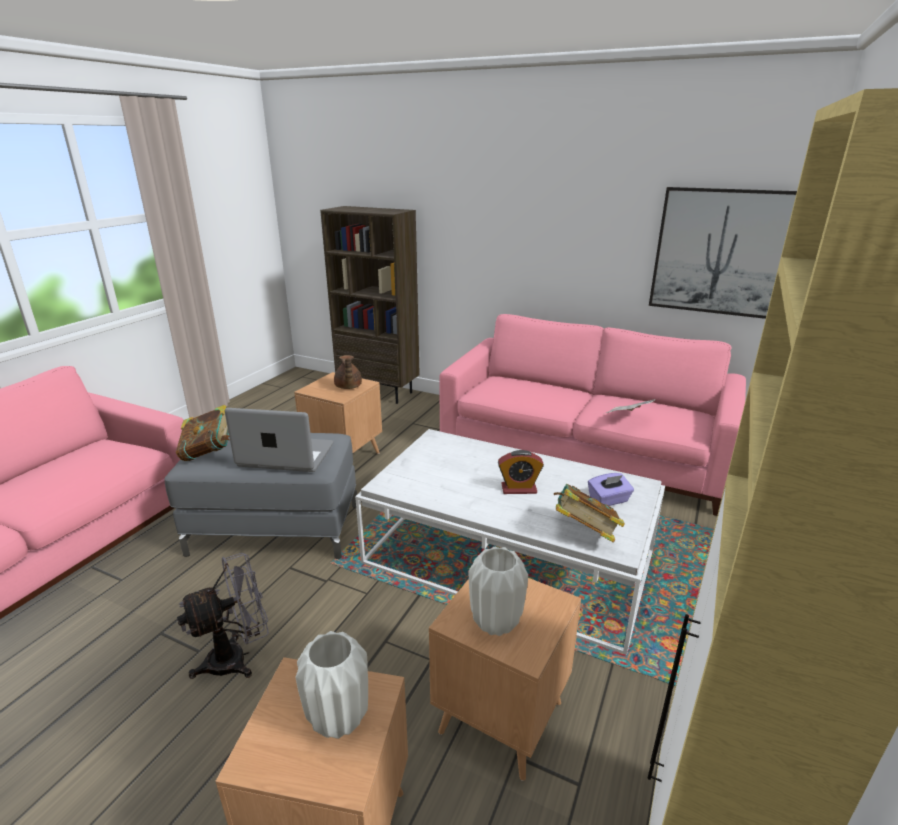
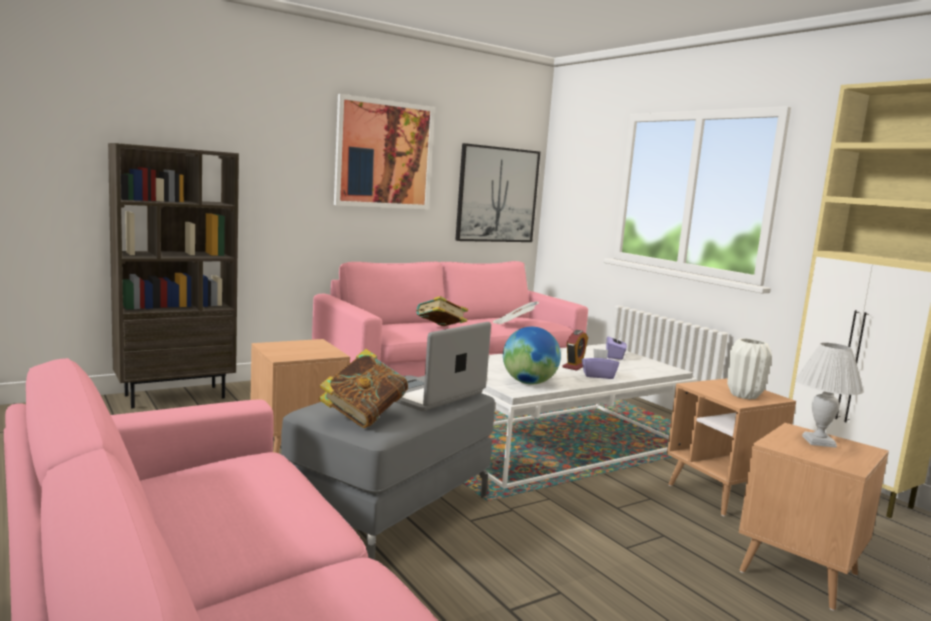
camera: 60 degrees left, 15 degrees down
grey fan [177,553,269,679] -> none
white vase [296,631,368,739] -> white table lamp [796,343,864,448]
brown teapot [334,355,362,389] -> none
book [554,484,625,543] -> book moved to [416,296,468,326]
none -> picture [334,94,435,210]
none -> globe [503,327,561,384]
none -> purple tissue box [582,349,619,379]

